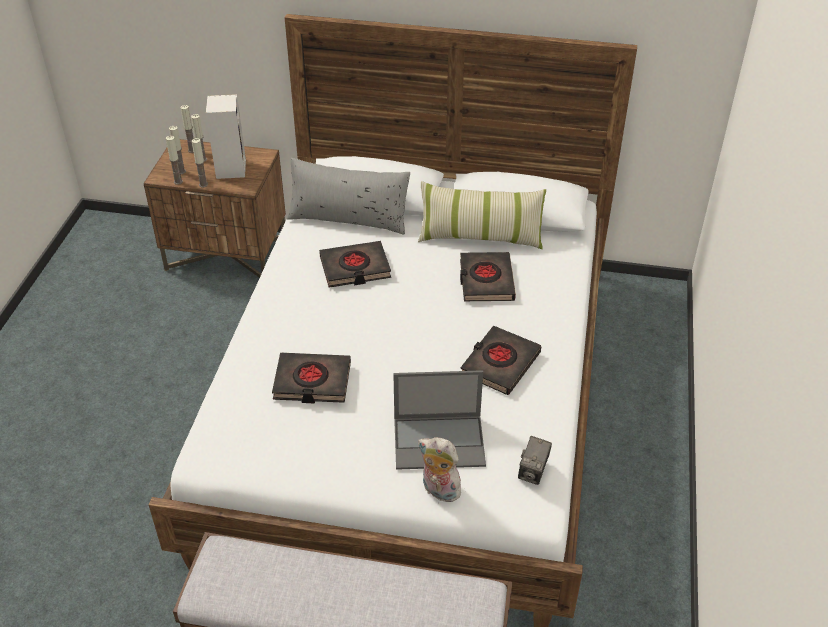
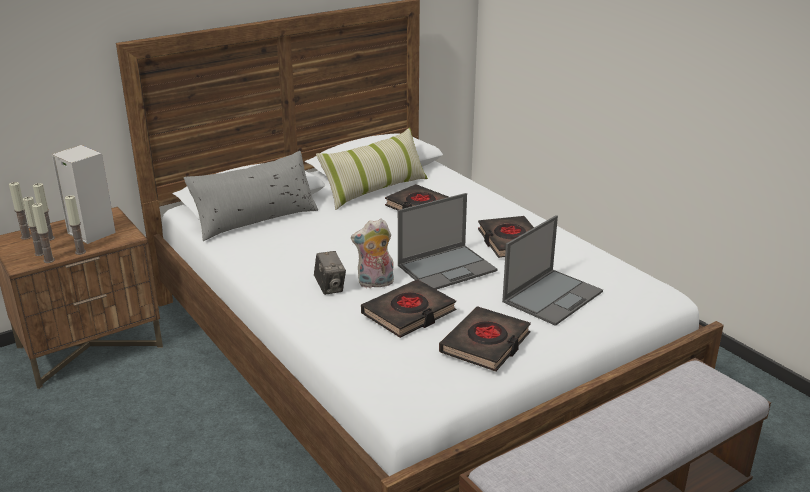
camera: 45 degrees left, 15 degrees down
black book [319,241,391,288] -> black book moved to [439,306,531,372]
plush toy [418,437,461,502] -> plush toy moved to [351,219,394,288]
camera [518,436,552,485] -> camera moved to [314,251,346,295]
none -> laptop [398,193,497,290]

